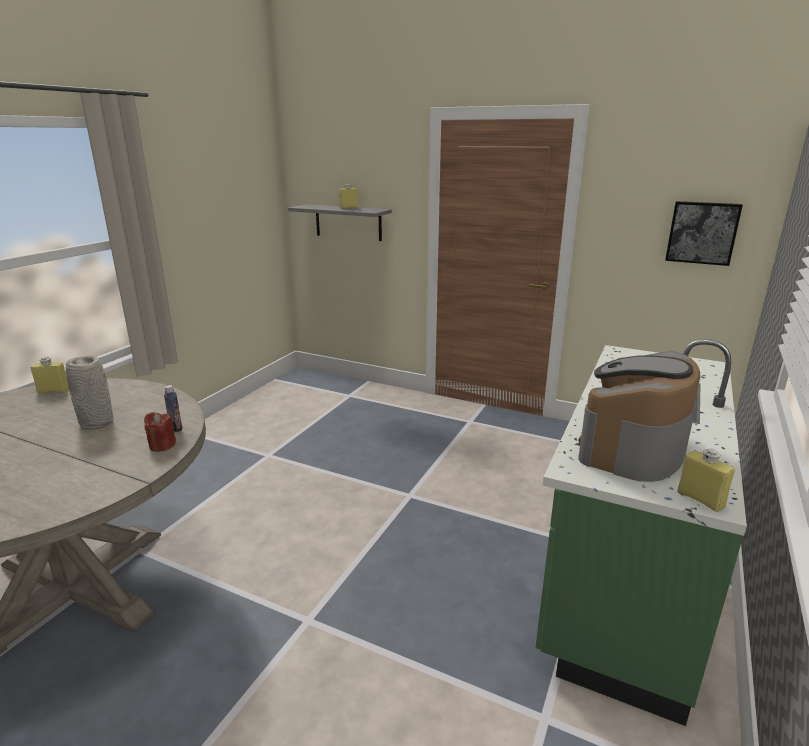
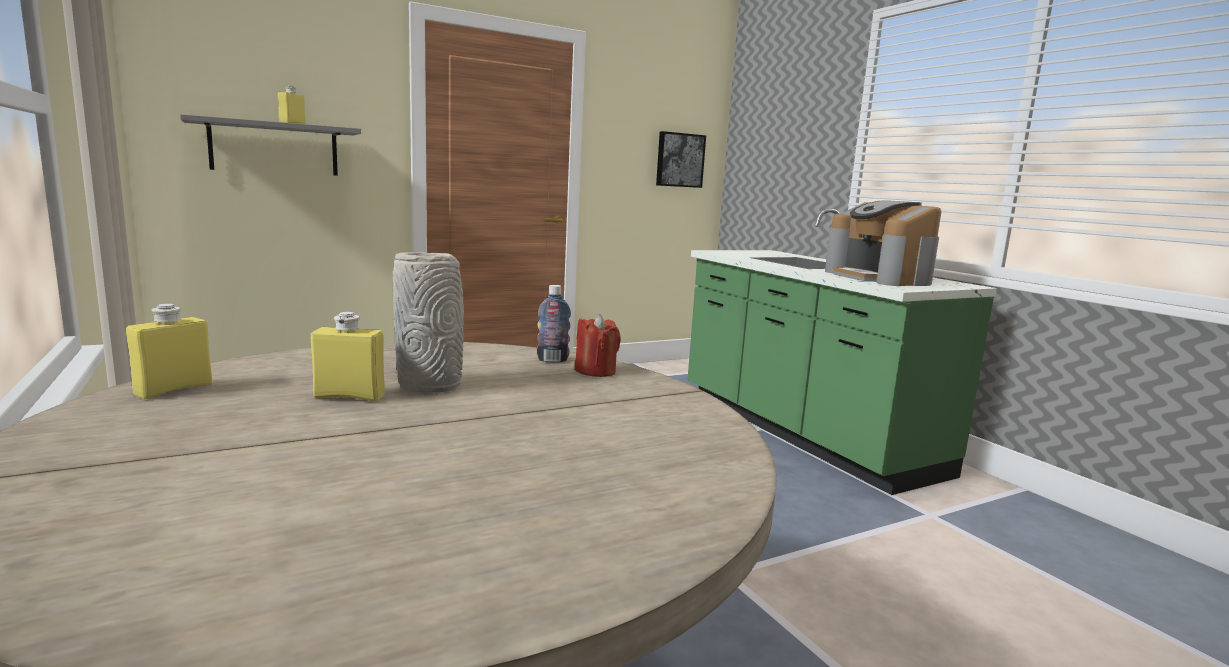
camera: 55 degrees left, 10 degrees down
yellow bottle [677,448,735,512] -> yellow bottle moved to [311,312,385,402]

